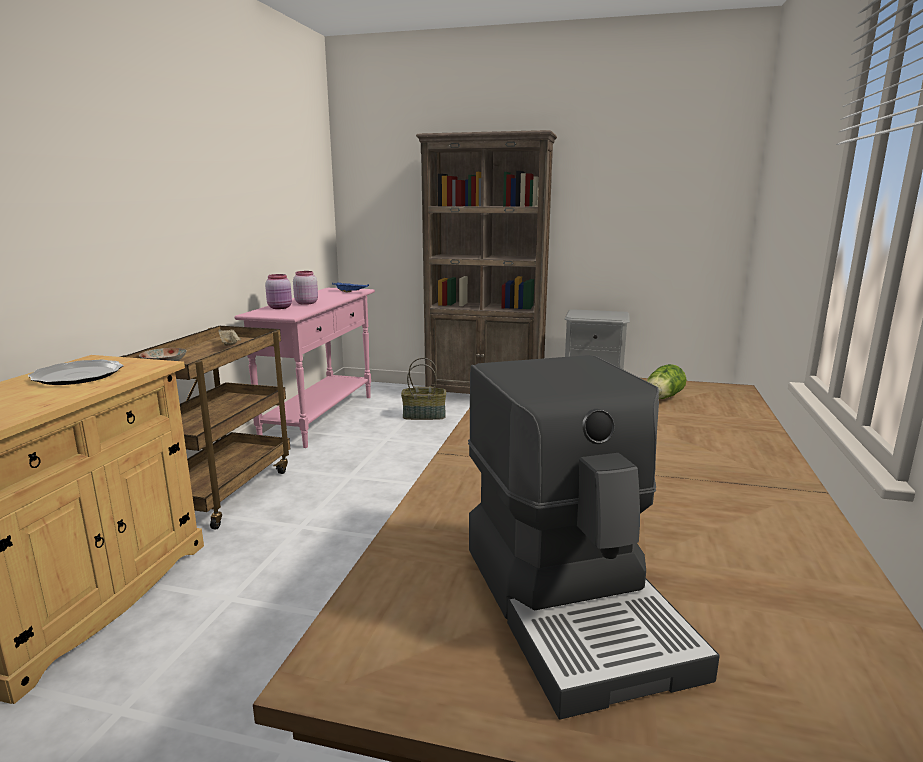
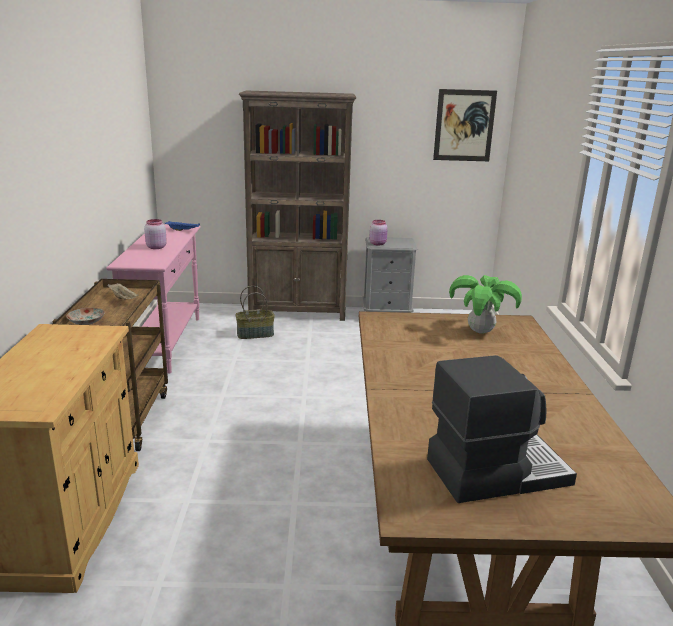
camera: 15 degrees left, 5 degrees up
plate [28,360,123,385] -> none
pink jar [265,274,292,309] -> pink jar moved to [369,220,388,245]
coffee machine [468,355,720,719] -> coffee machine turned 75 degrees counterclockwise [427,355,577,503]
lettuce [647,364,686,399] -> potted plant [449,275,522,334]
none -> picture [433,89,497,161]

